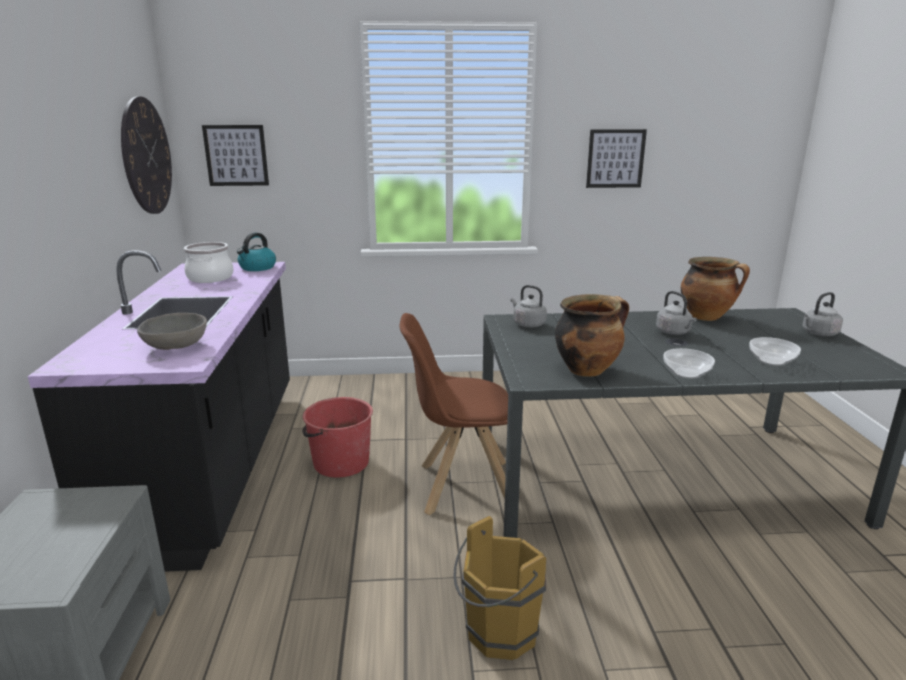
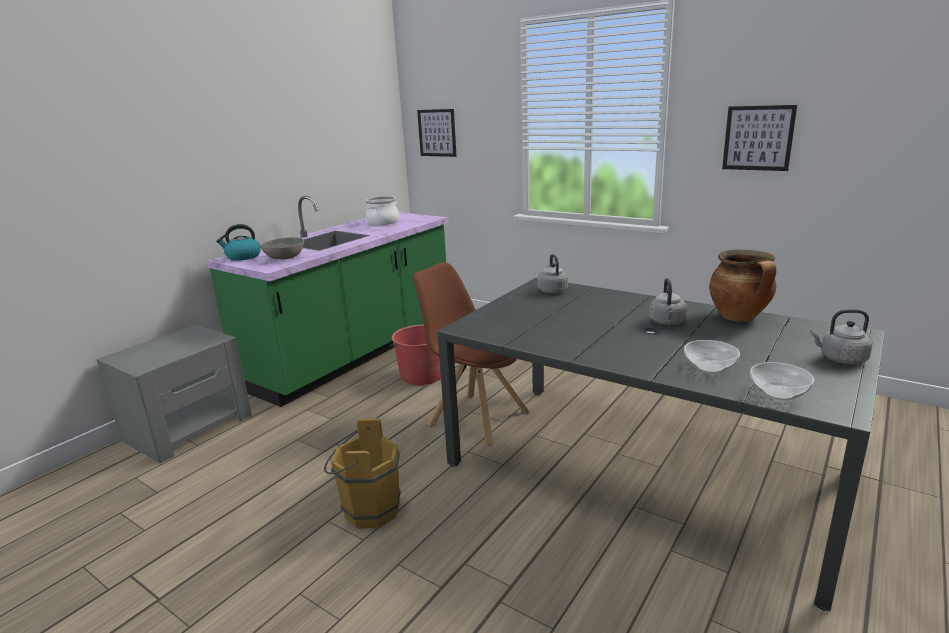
camera: 40 degrees right, 0 degrees up
black counter [28,250,290,572] -> green counter [207,196,449,407]
wall clock [121,96,172,214] -> none
kettle [237,233,276,271] -> kettle moved to [216,224,261,261]
cooking pot [555,294,629,377] -> none
bowl [663,348,715,379] -> bowl moved to [750,362,814,400]

